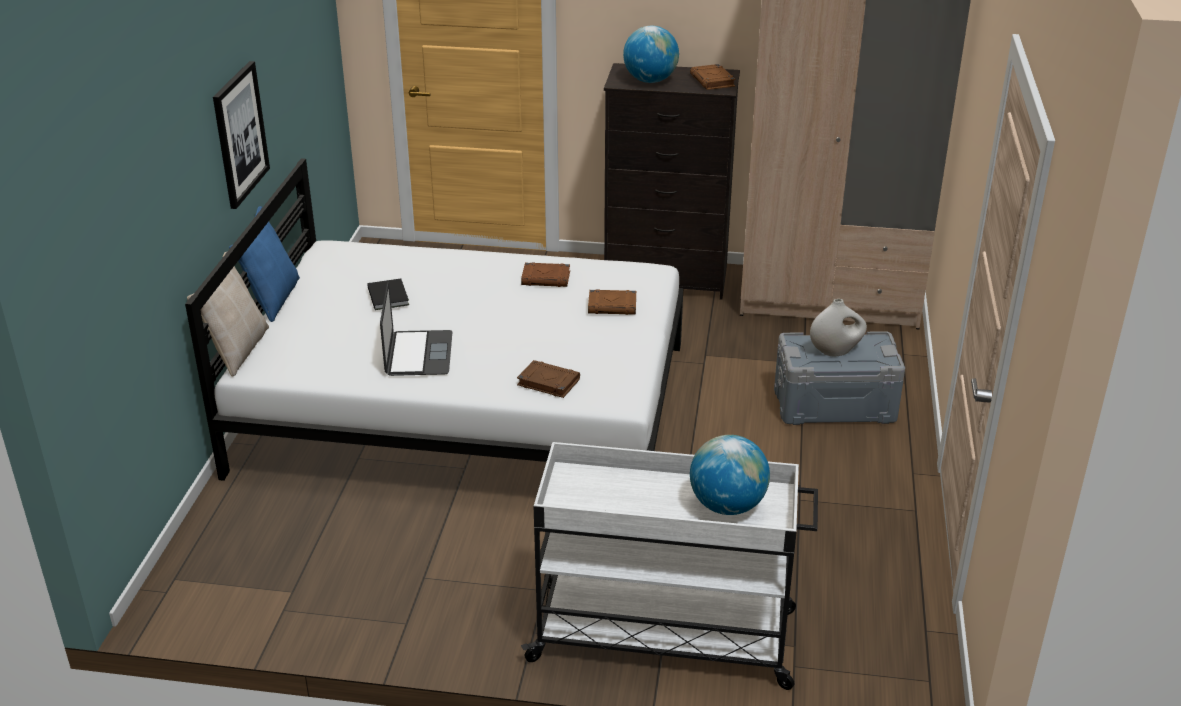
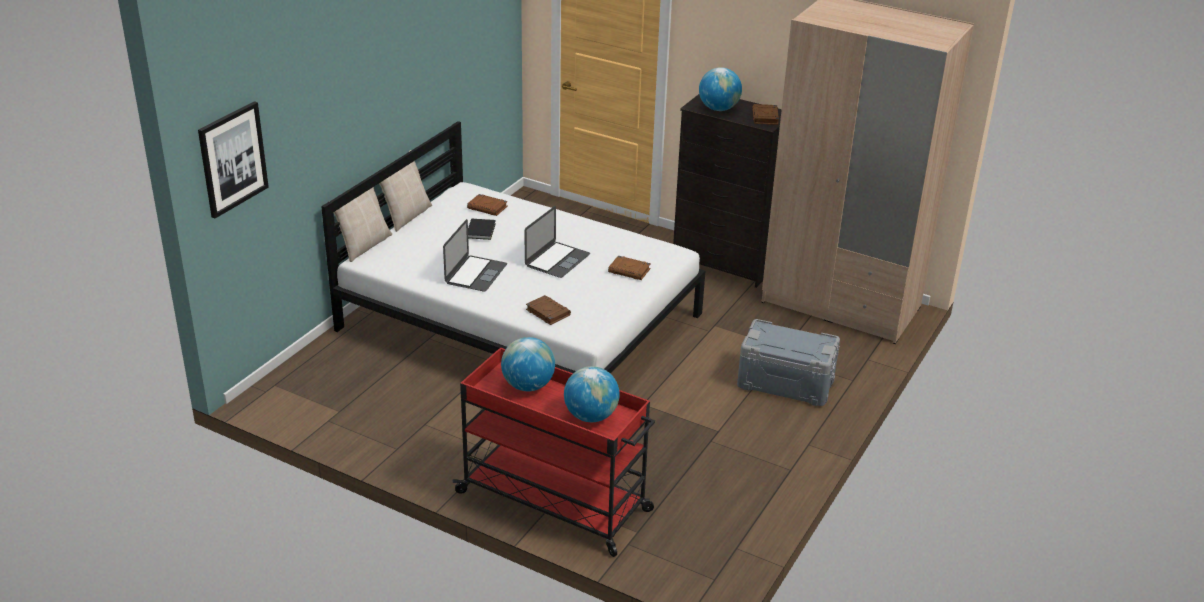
camera: 20 degrees right, 0 degrees up
picture [213,61,270,209] -> picture moved to [198,101,269,218]
blue pillow [229,206,300,322] -> beige pillow [379,150,432,232]
brown book [521,262,570,287] -> brown book moved to [467,194,508,216]
white cart [521,442,818,690] -> red cart [453,347,655,557]
white vase [810,299,867,356] -> none
none -> globe [501,337,555,391]
none -> laptop [525,206,590,278]

